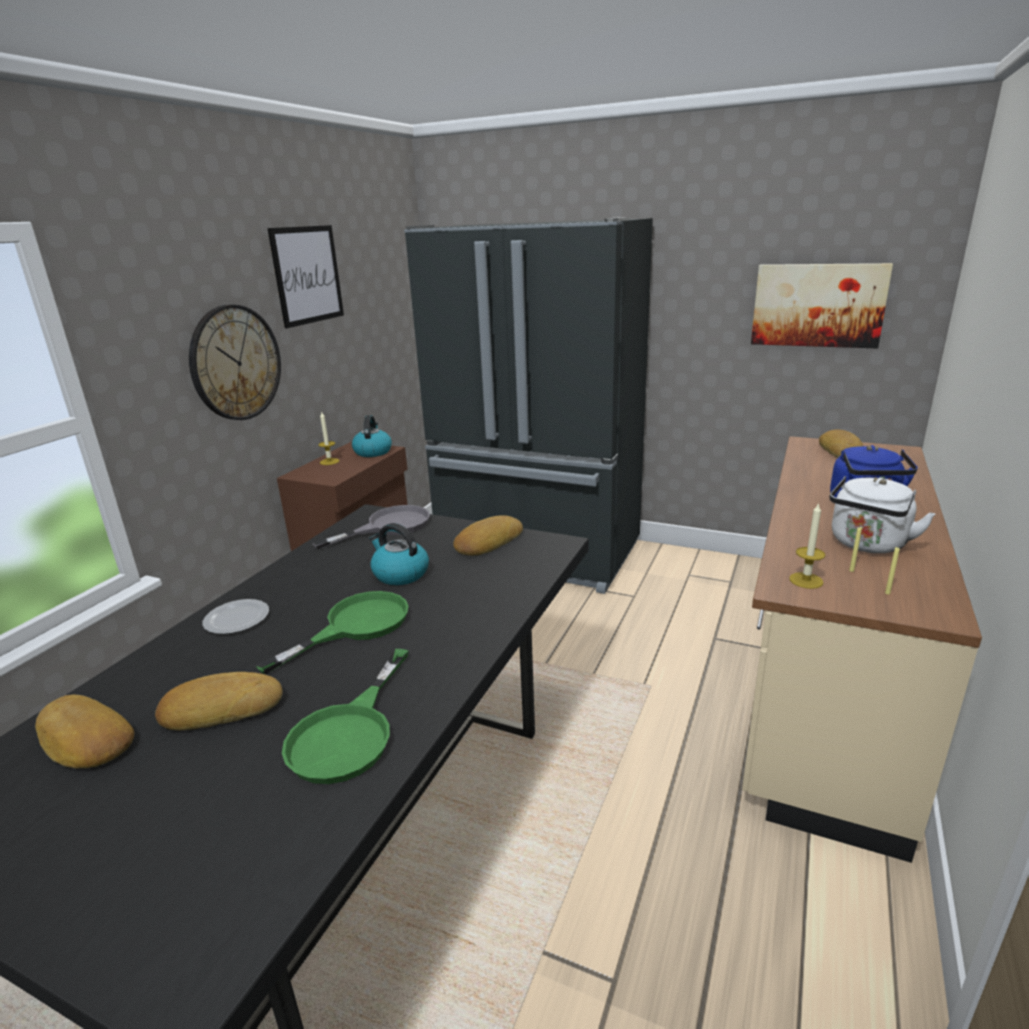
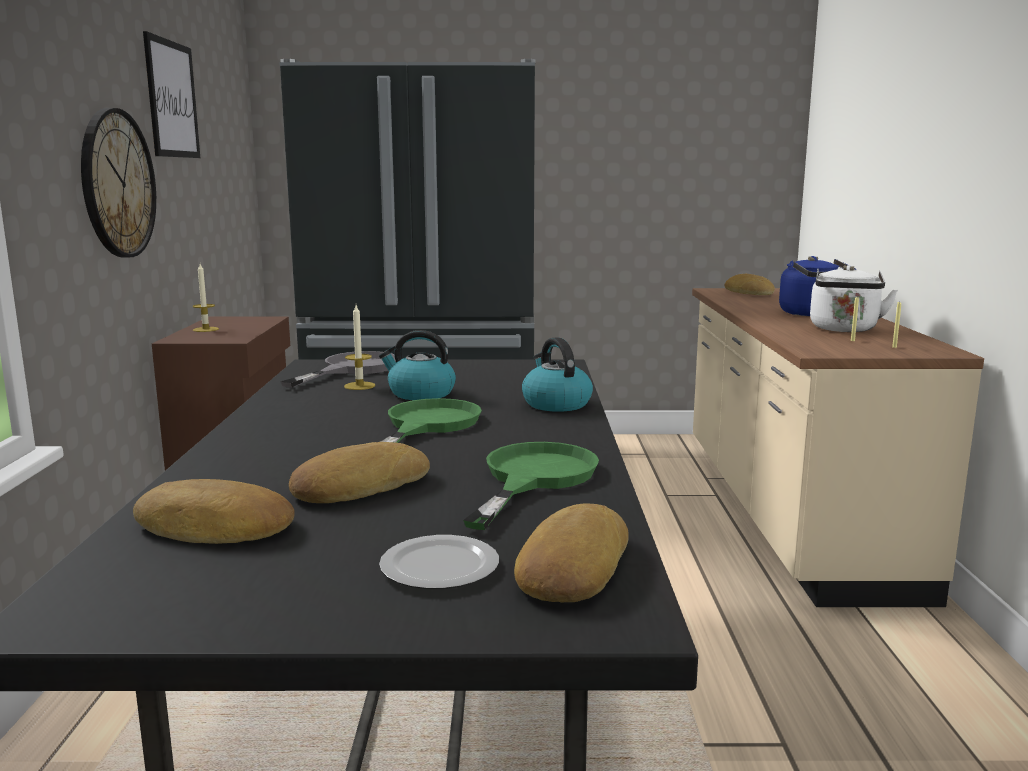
camera: 25 degrees left, 10 degrees down
plate [202,599,269,634] -> plate moved to [379,535,499,589]
green frying pan [282,649,409,784] -> green frying pan turned 150 degrees counterclockwise [463,442,599,530]
kettle [352,415,392,457] -> kettle moved to [522,337,593,412]
bread [453,515,523,556] -> bread moved to [514,503,629,602]
picture [751,263,893,349] -> none
candle [789,502,825,589] -> candle moved to [344,305,375,390]

